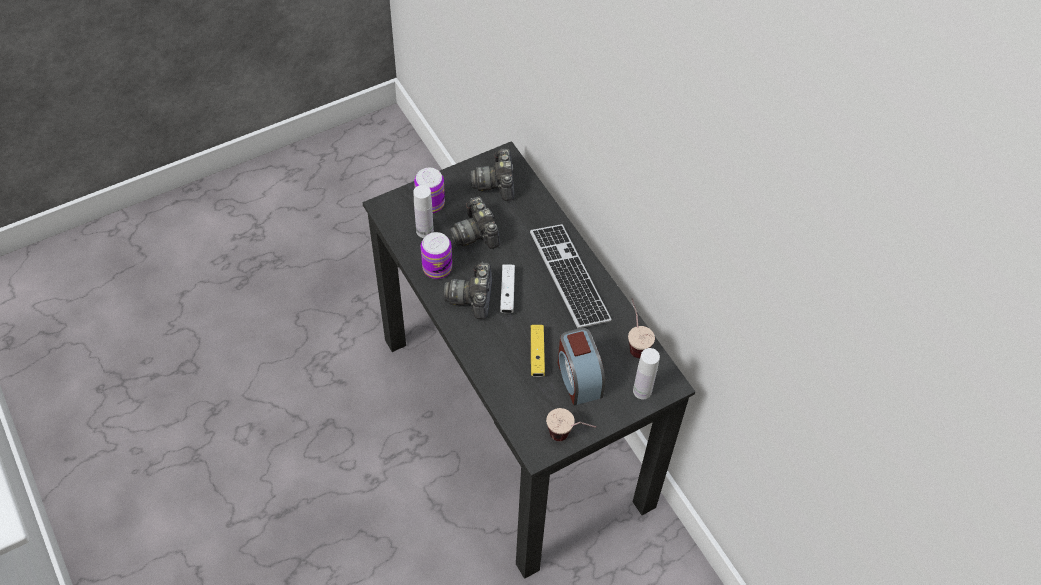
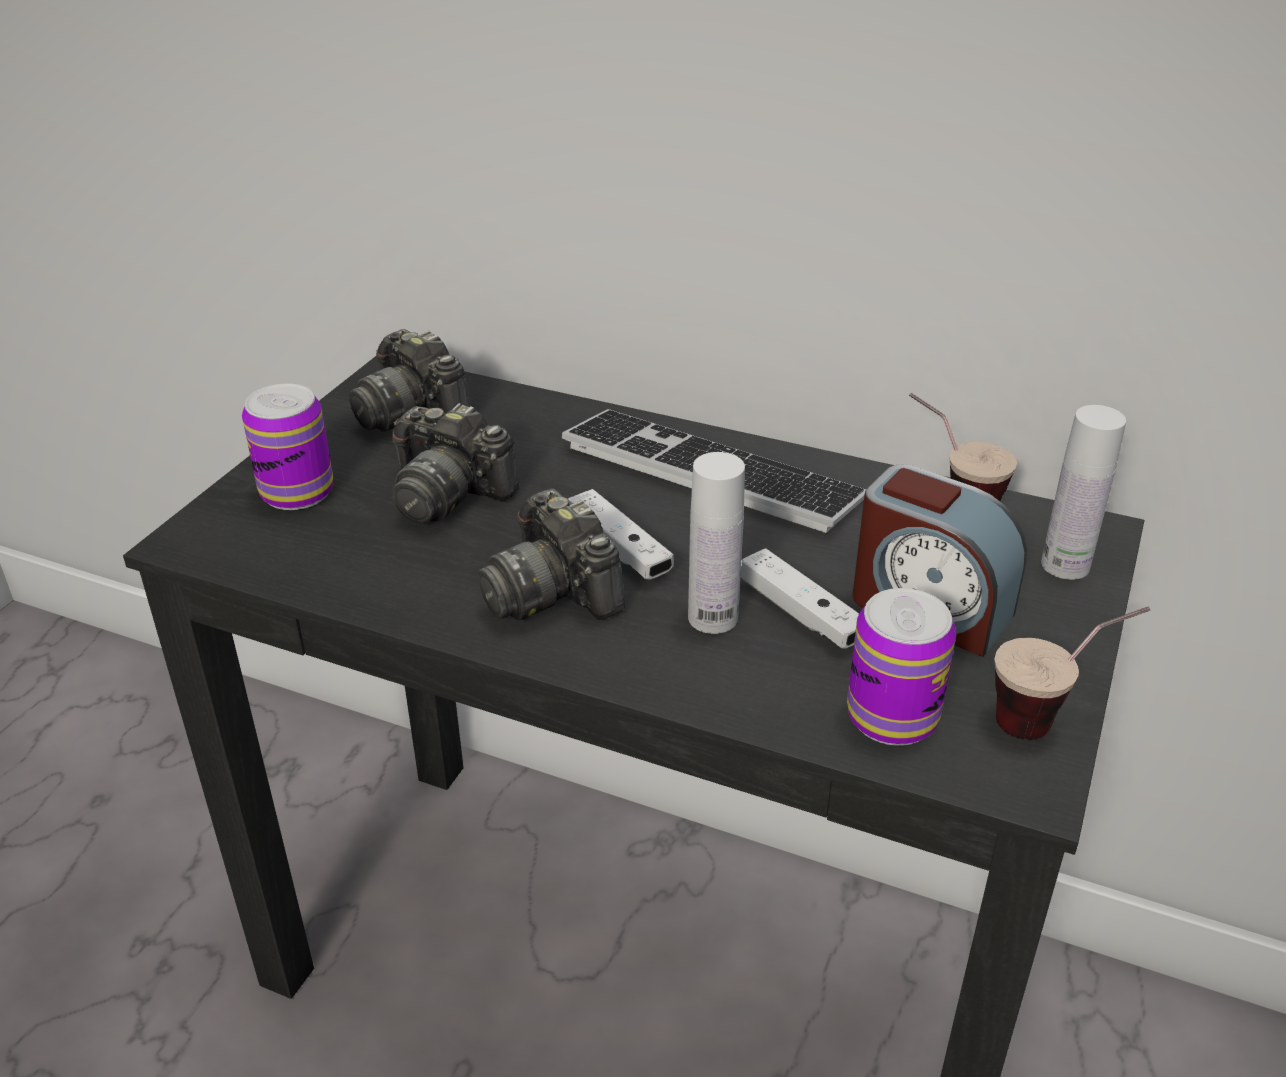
camera: 35 degrees left, 20 degrees down
white bottle [413,185,434,238] -> white bottle moved to [688,452,745,634]
can [421,232,452,279] -> can moved to [847,588,956,746]
yellow game controller [531,325,545,377] -> white game controller [740,548,859,649]

